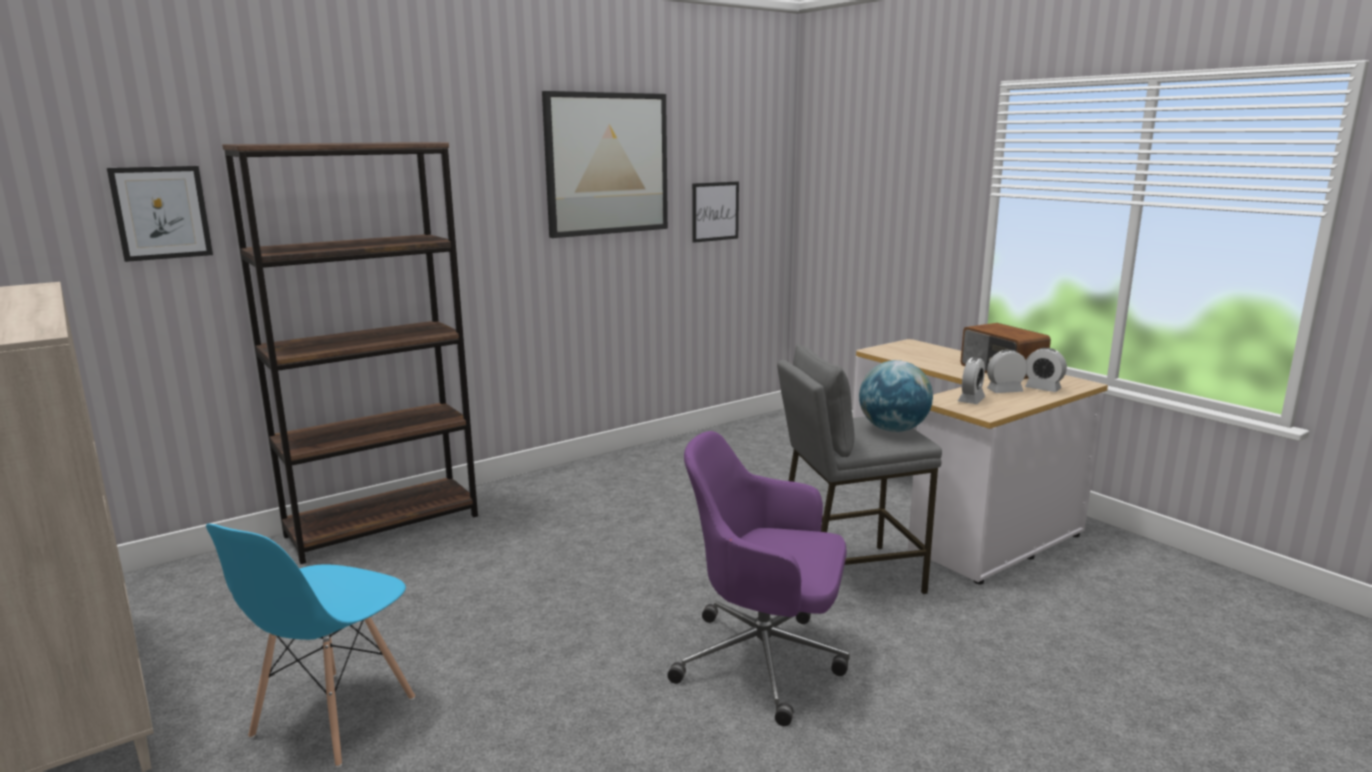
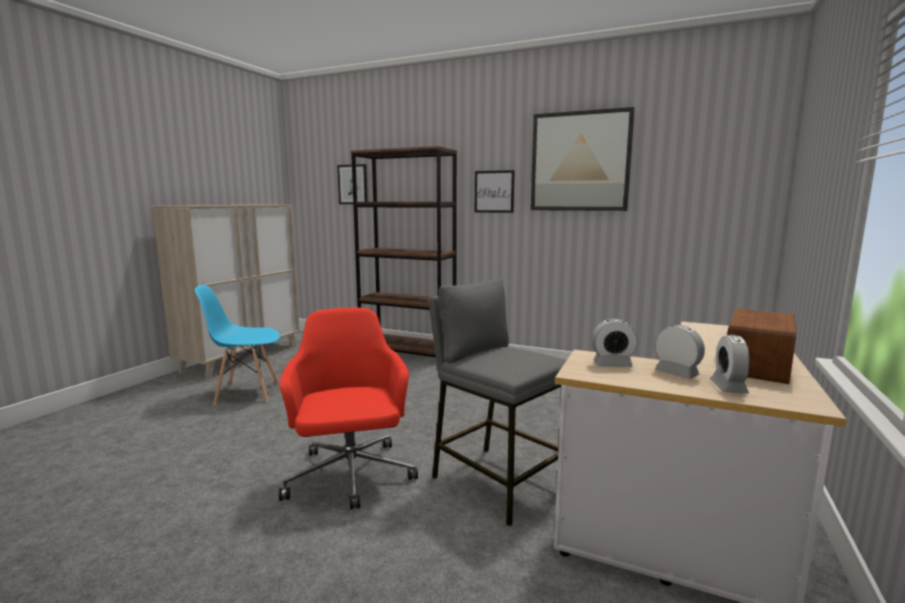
camera: 60 degrees right, 5 degrees down
purple office chair [667,431,850,726] -> red office chair [279,308,418,509]
picture [692,182,739,243] -> picture moved to [475,170,515,213]
globe [859,360,933,432] -> none

